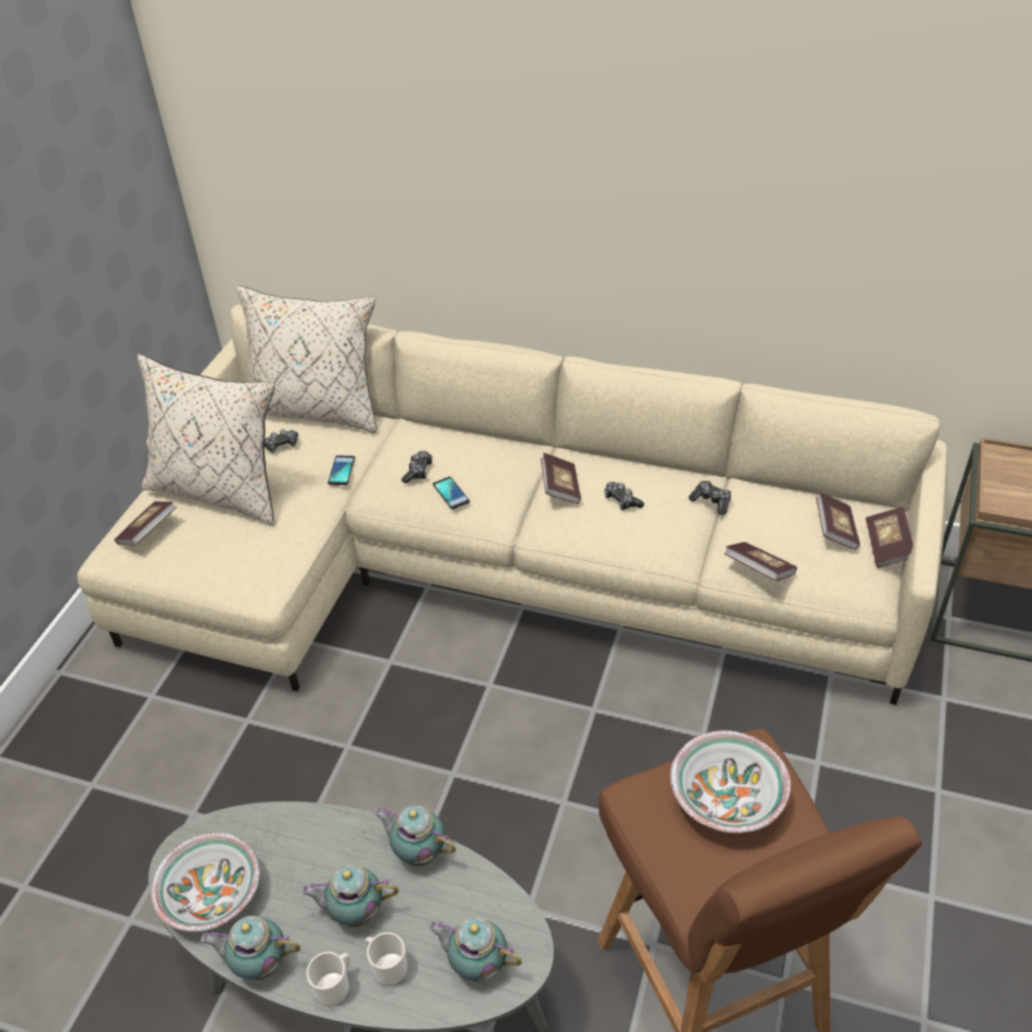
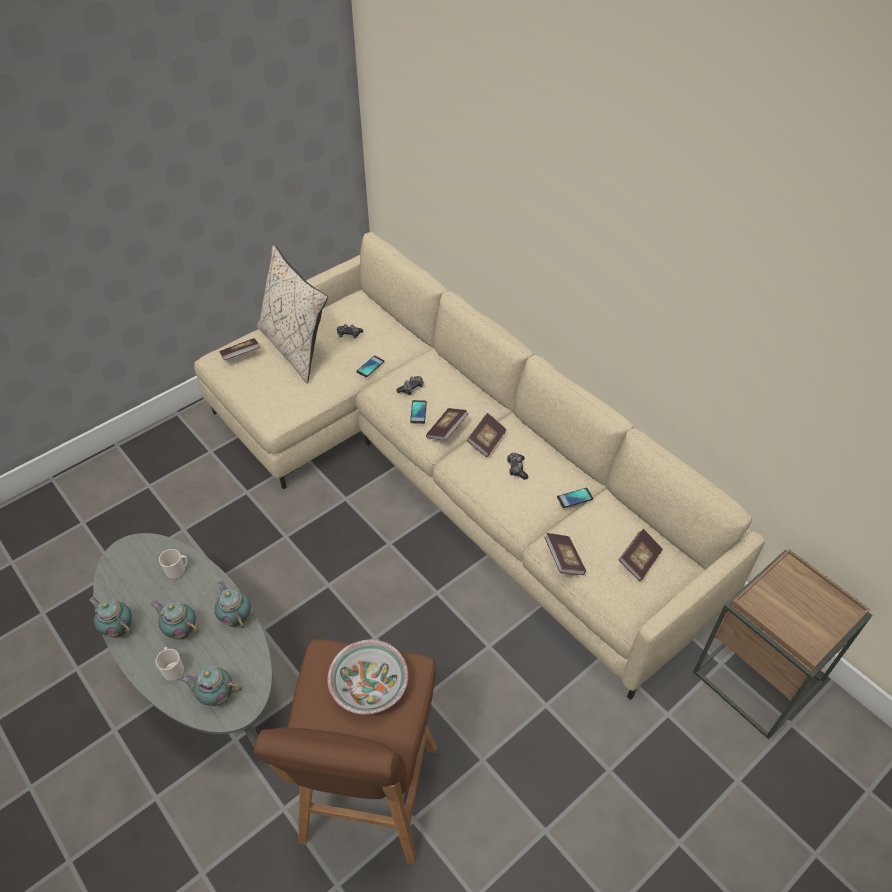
camera: 30 degrees right, 5 degrees up
bowl [151,832,260,932] -> none
beige pillow [236,286,377,433] -> none
mug [306,952,350,1006] -> mug moved to [159,549,187,579]
teapot [428,917,522,981] -> teapot turned 45 degrees counterclockwise [179,666,242,706]
game controller [689,481,731,515] -> phone [557,488,593,508]
book [866,506,913,568] -> book moved to [426,408,469,440]

